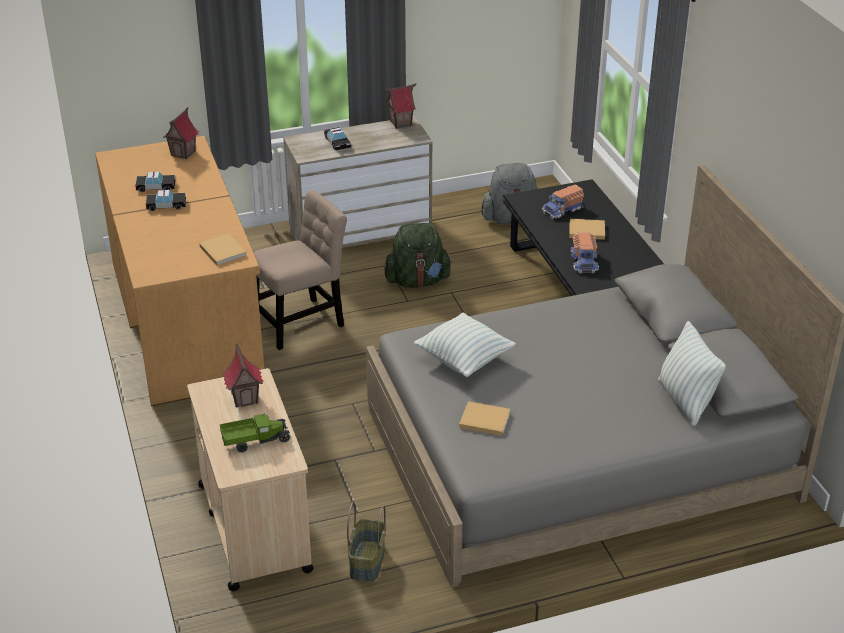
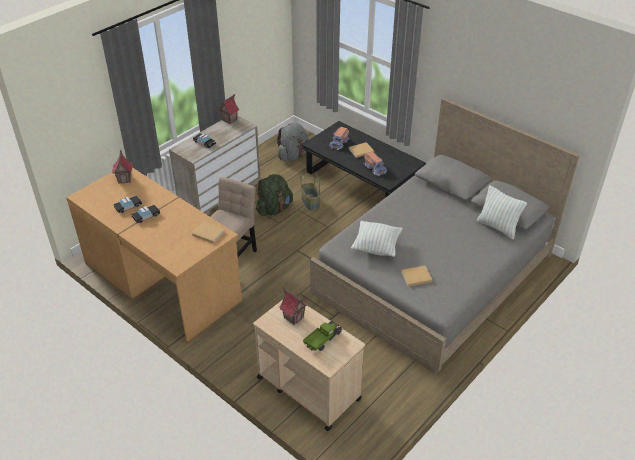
camera: 30 degrees left, 5 degrees up
basket [347,502,386,582] -> basket moved to [300,172,320,210]

